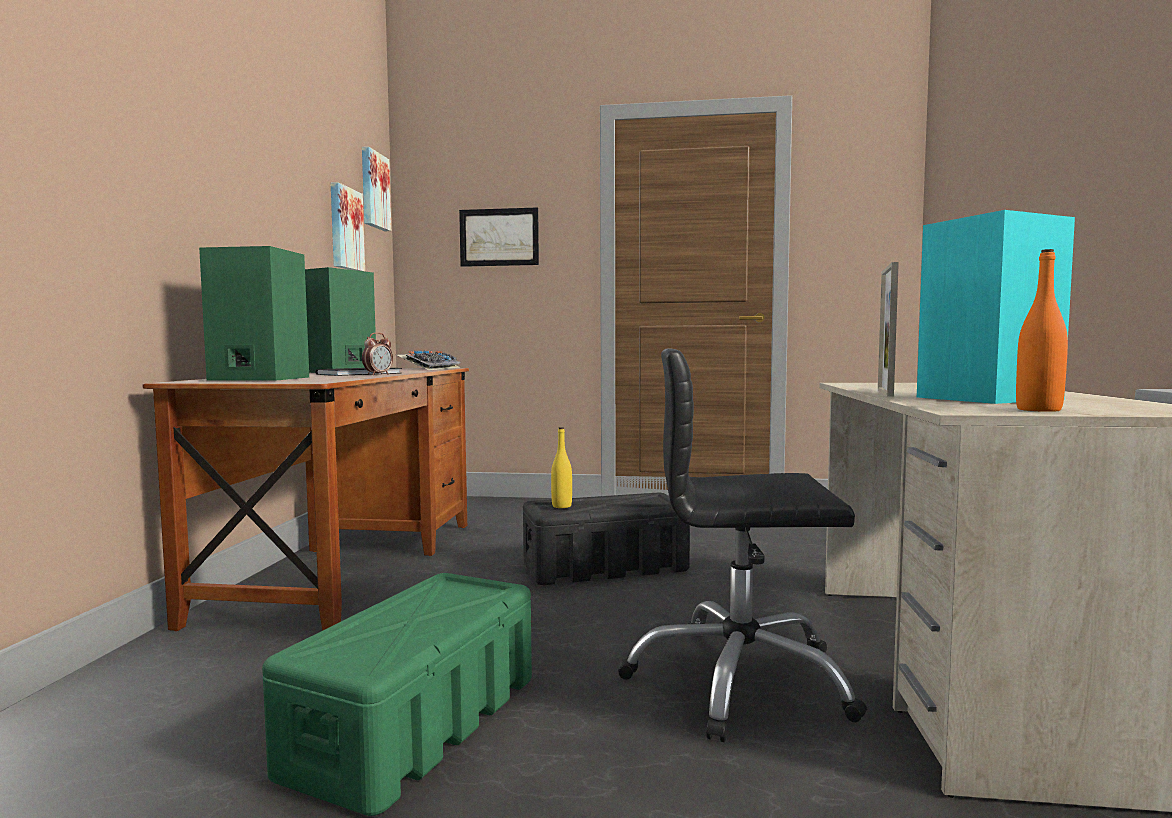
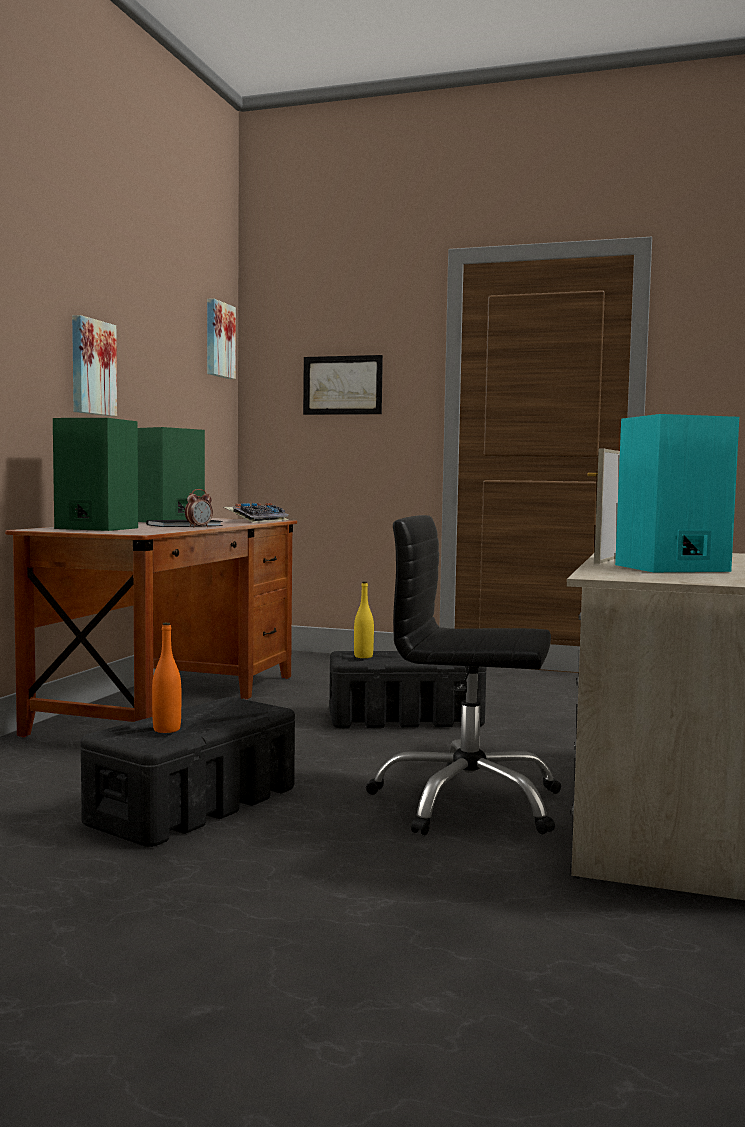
camera: 10 degrees right, 0 degrees up
green storage box [262,573,532,816] -> black storage box [81,697,295,847]
picture [331,182,365,271] -> picture moved to [72,315,117,416]
orange bottle [1016,249,1068,412] -> orange bottle moved to [152,623,181,733]

